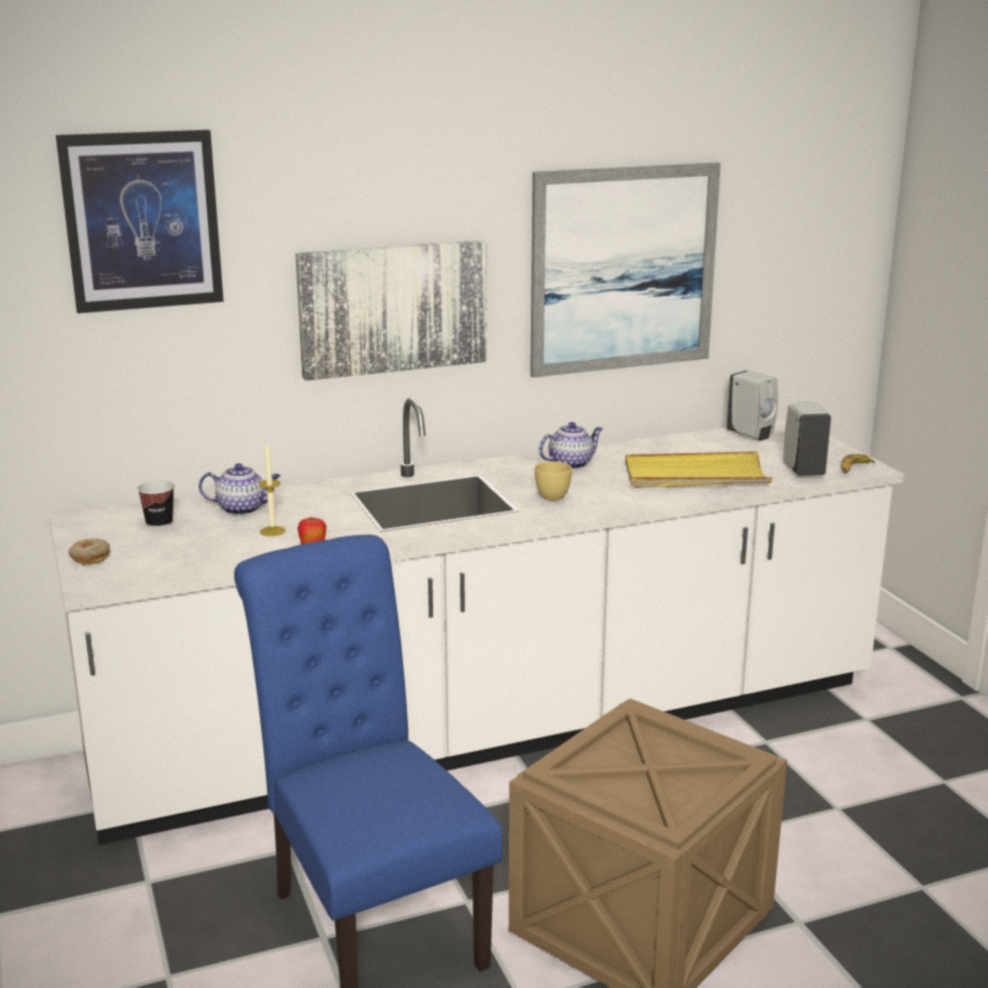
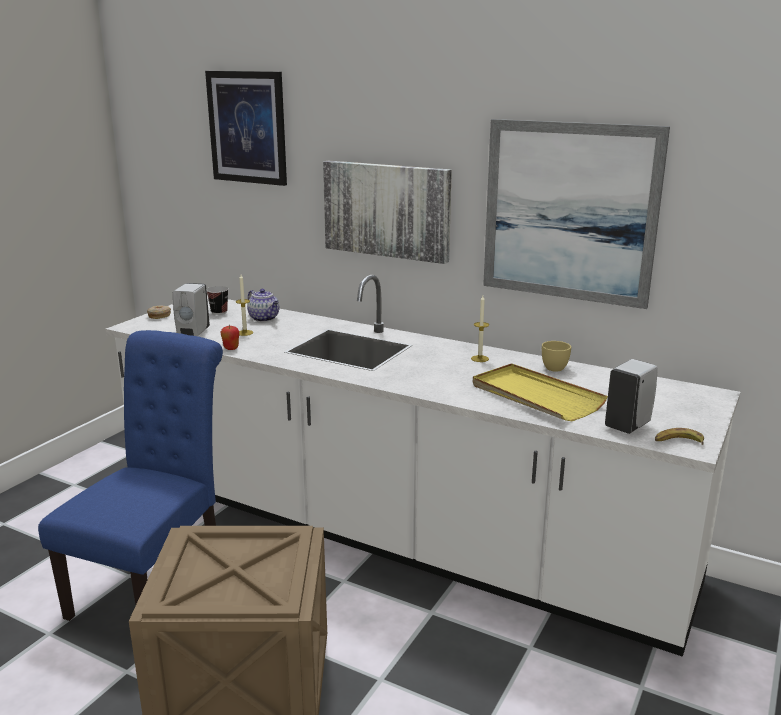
camera: 50 degrees right, 0 degrees up
yellow cup [535,461,572,501] -> yellow cup moved to [542,341,571,372]
teapot [539,422,603,469] -> candle [471,296,489,362]
white soap dispenser [727,371,778,441] -> white soap dispenser moved to [173,283,210,336]

